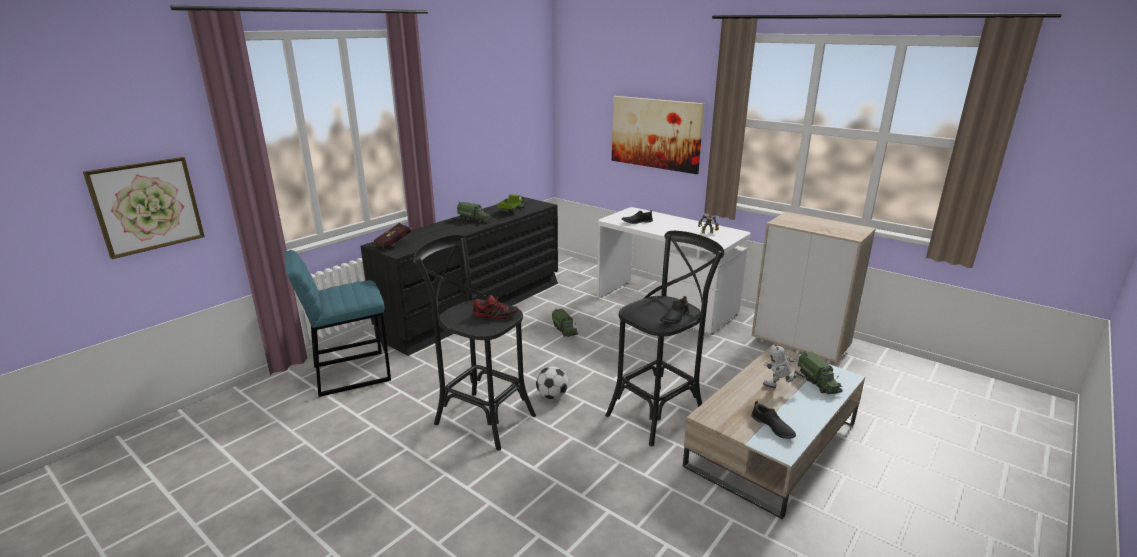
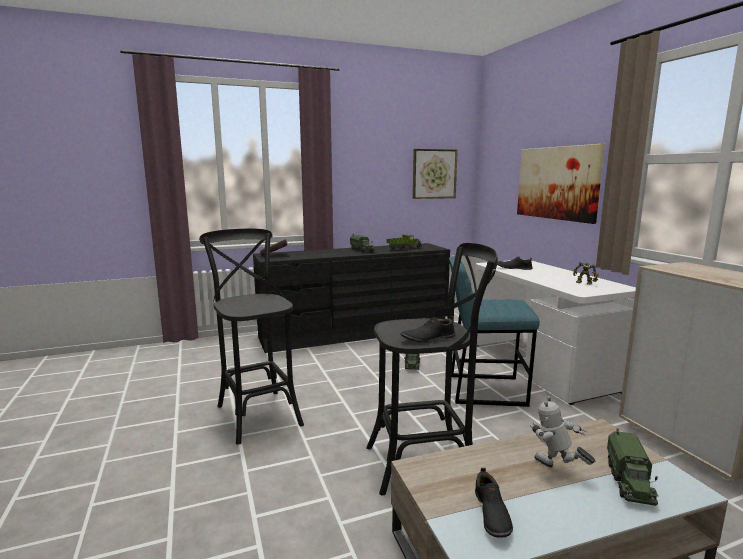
camera: 30 degrees right, 10 degrees down
picture [83,157,205,259] -> picture moved to [413,149,458,199]
blue stool [284,250,391,397] -> blue stool moved to [449,256,540,407]
shoe [472,295,519,319] -> none
football [536,367,568,399] -> none

